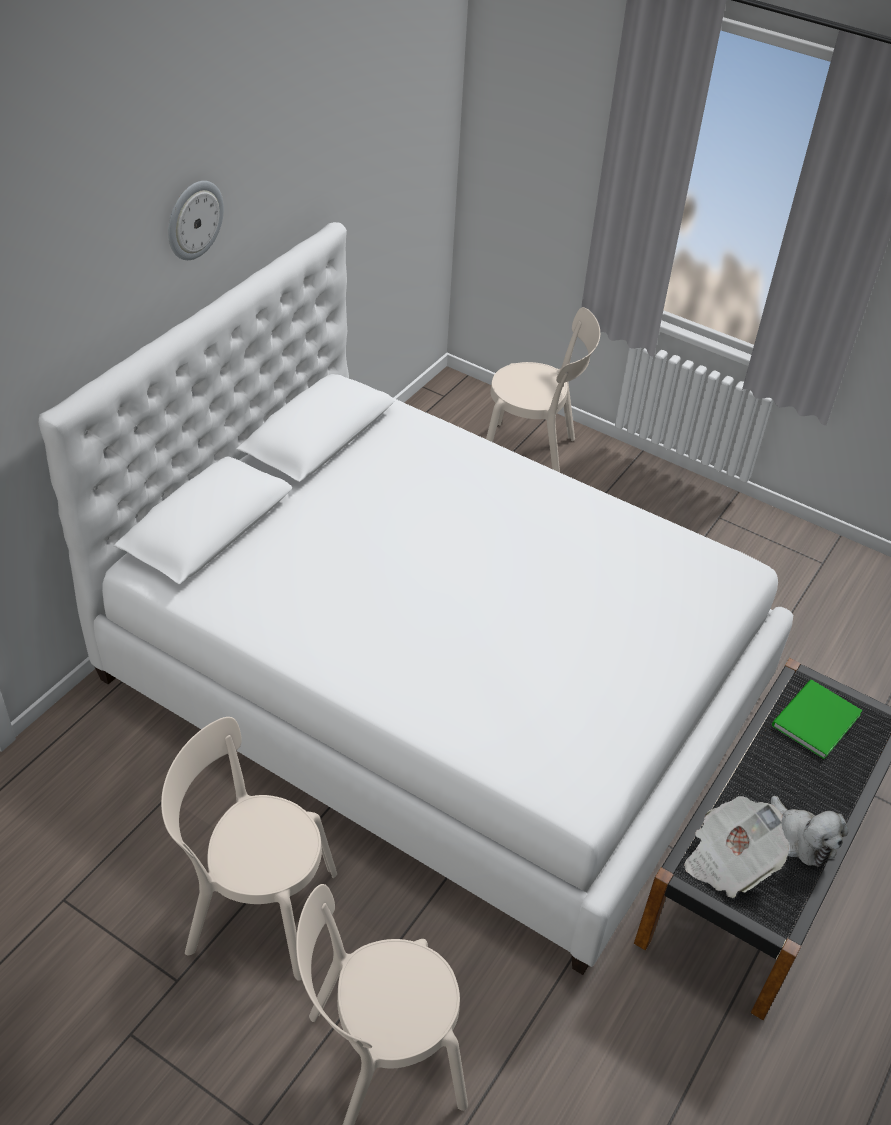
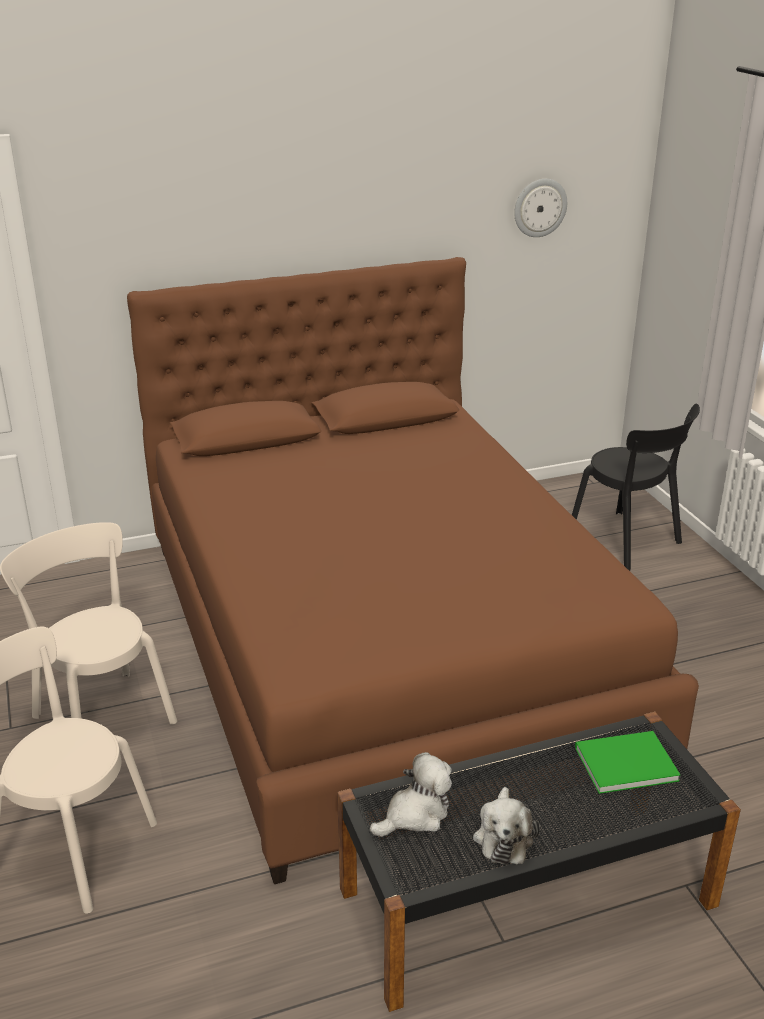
camera: 40 degrees right, 15 degrees down
white bed [39,222,793,975] -> brown bed [127,257,699,884]
wall clock [168,181,224,260] -> wall clock moved to [514,179,567,237]
beige chair [486,307,600,472] -> black chair [572,403,700,571]
newspaper [684,796,789,898] -> plush toy [370,752,452,837]

